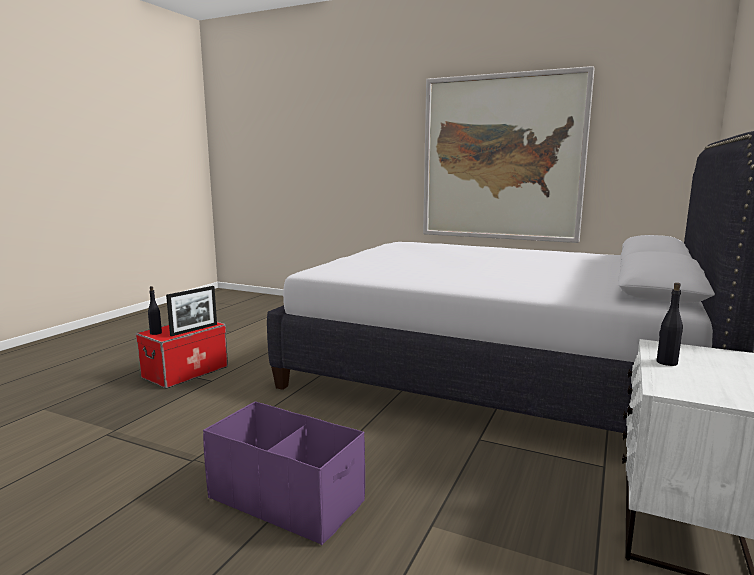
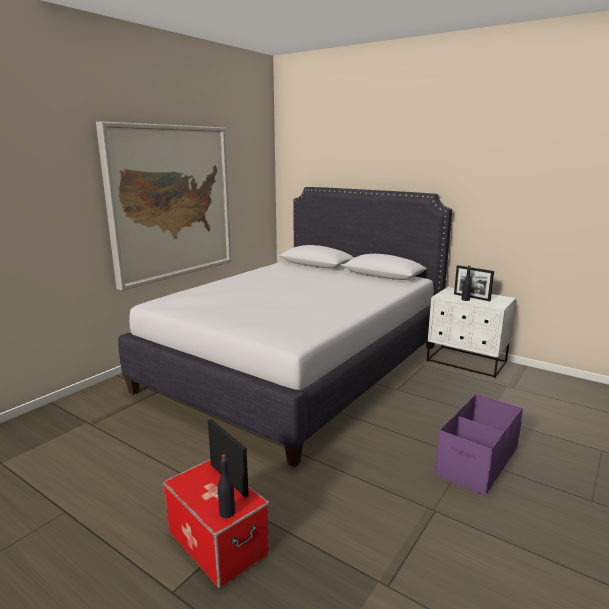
camera: 80 degrees left, 5 degrees up
none -> picture frame [454,265,494,301]

